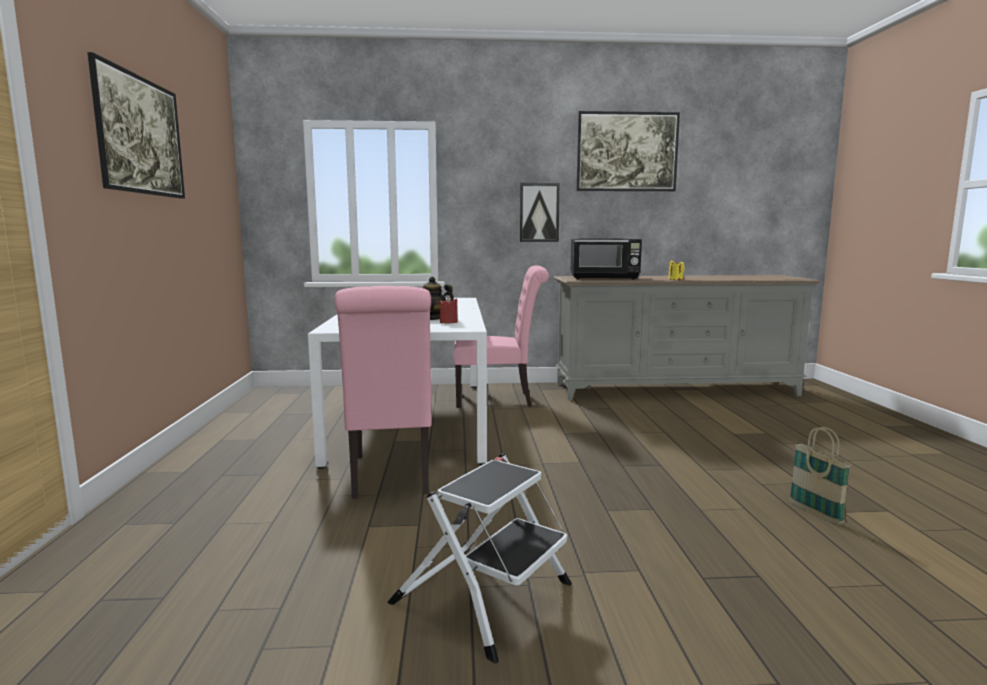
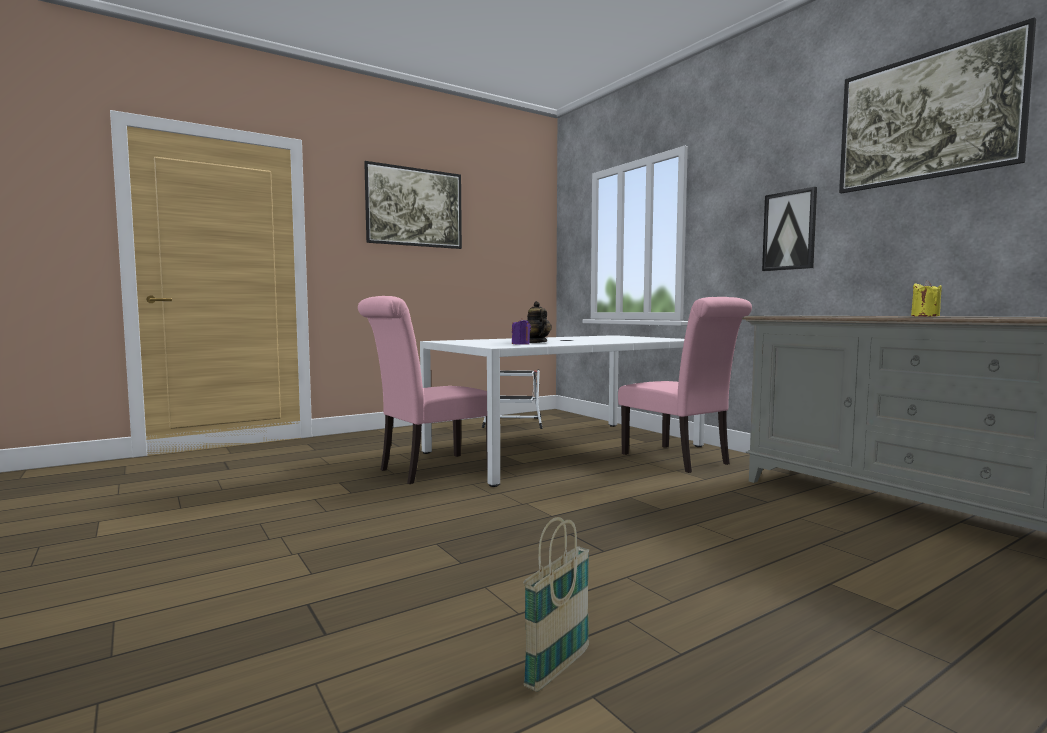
camera: 60 degrees right, 5 degrees down
step ladder [387,453,572,663] -> step ladder moved to [482,370,542,429]
red candle [440,297,458,323] -> purple candle [512,318,531,345]
black microwave [571,238,642,280] -> none

